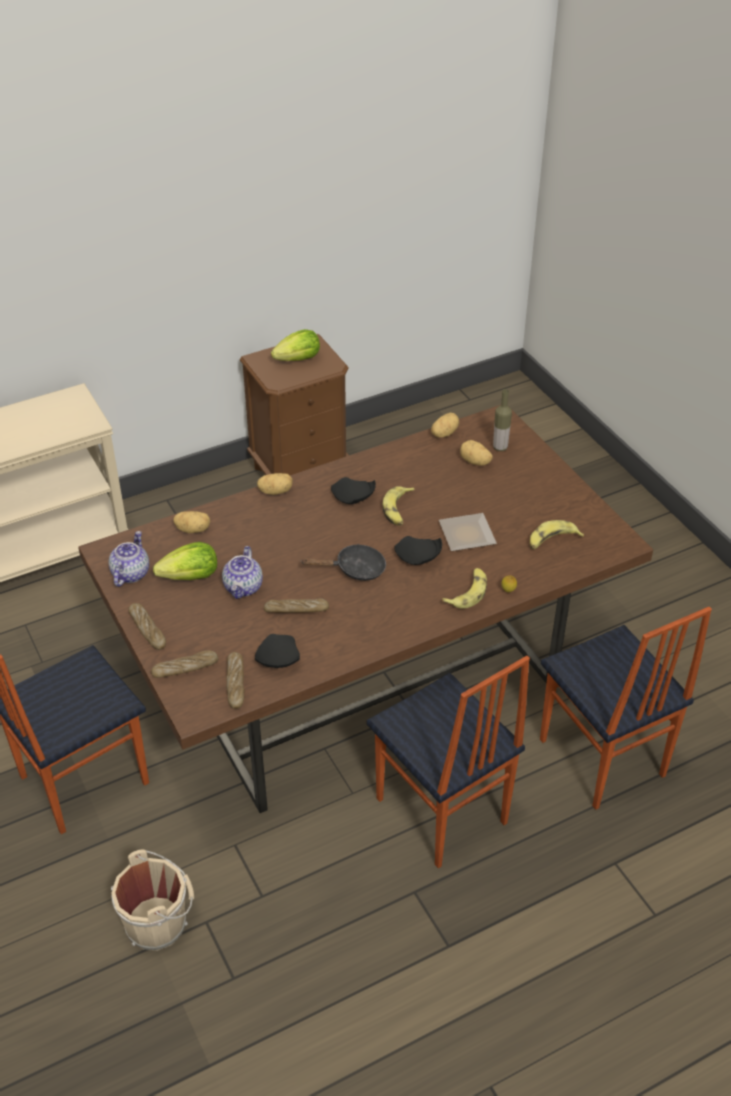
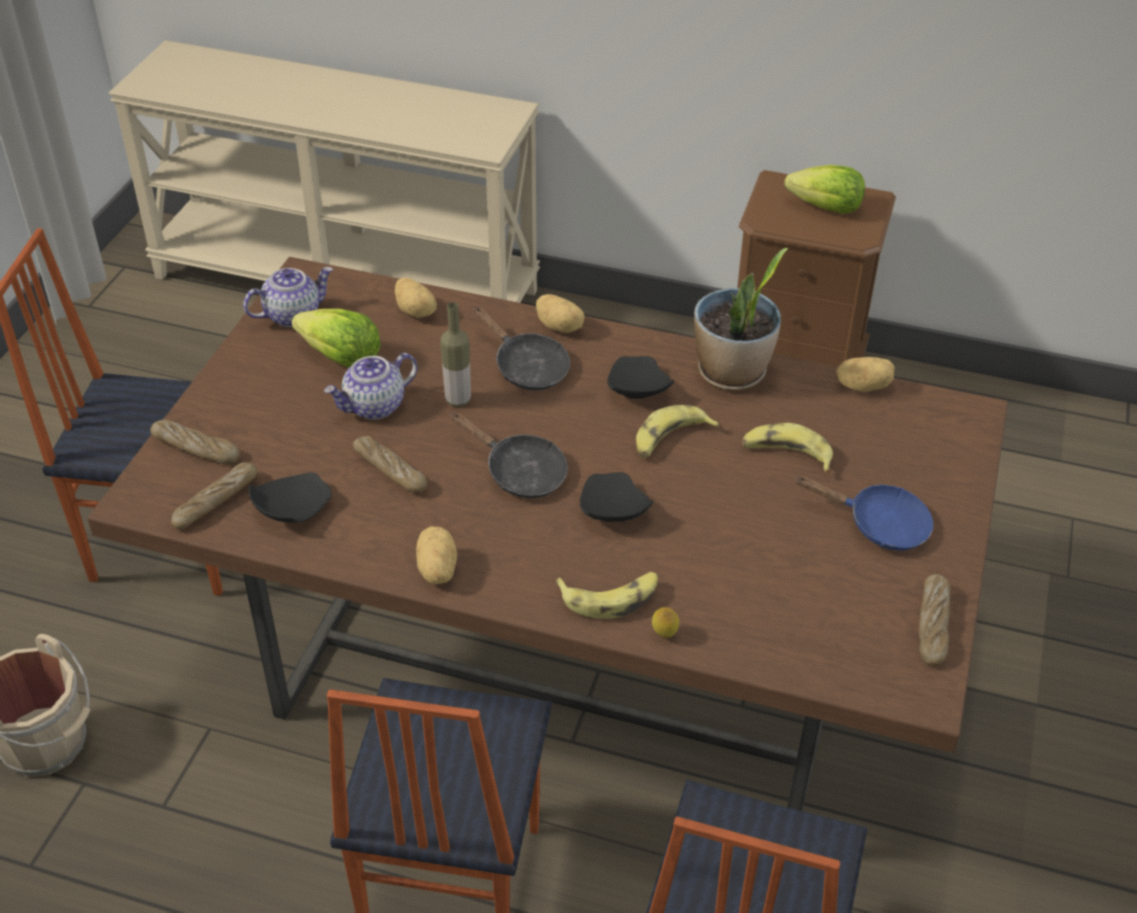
camera: 45 degrees right, 0 degrees up
bread [128,603,166,650] -> bread moved to [919,574,951,667]
plate [439,513,497,551] -> none
potato [460,440,493,466] -> potato moved to [416,526,457,584]
bottle [493,389,512,451] -> bottle moved to [440,302,471,407]
banana [530,520,584,549] -> banana moved to [742,423,833,473]
none -> black frying pan [473,306,570,390]
none -> potted plant [694,248,788,391]
none -> blue frying pan [795,475,933,550]

